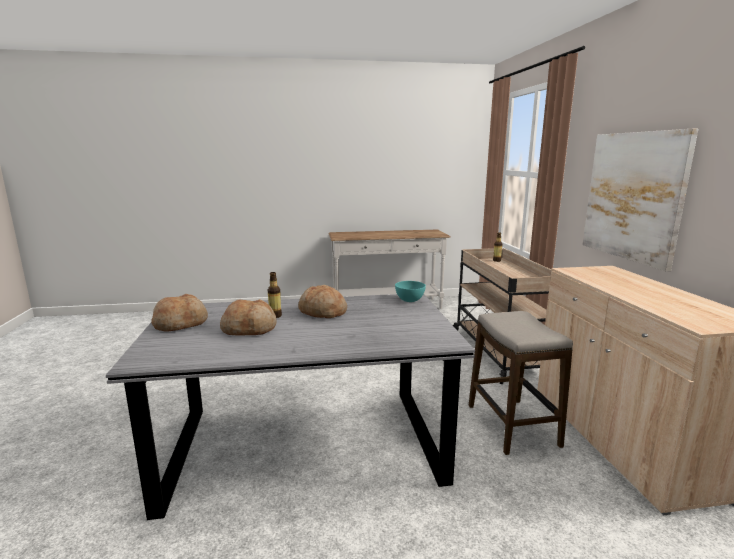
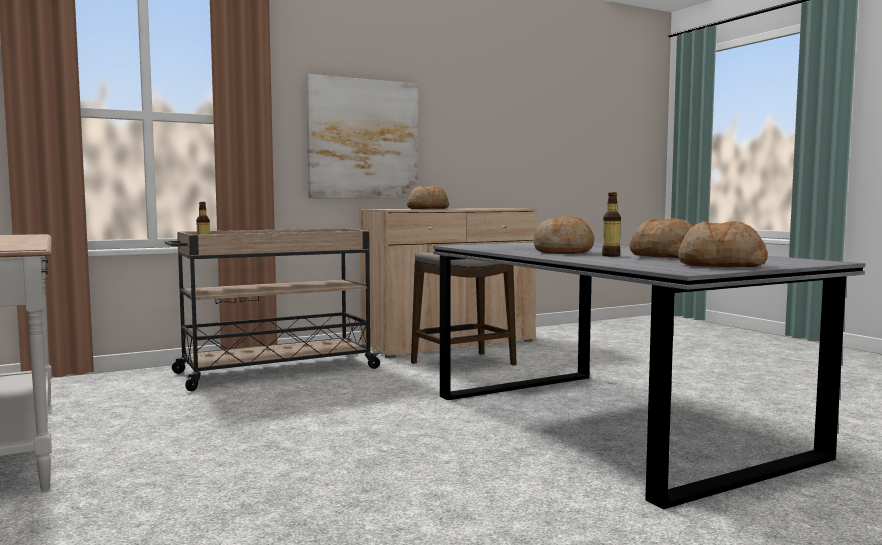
camera: 110 degrees left, 10 degrees down
turquoise bowl [395,281,426,302] -> none
none -> bread [407,186,449,209]

